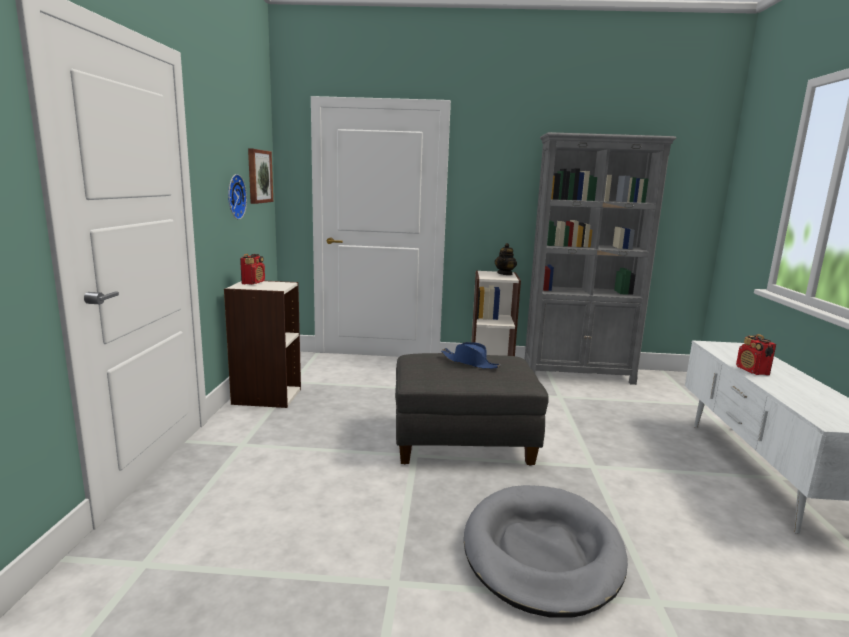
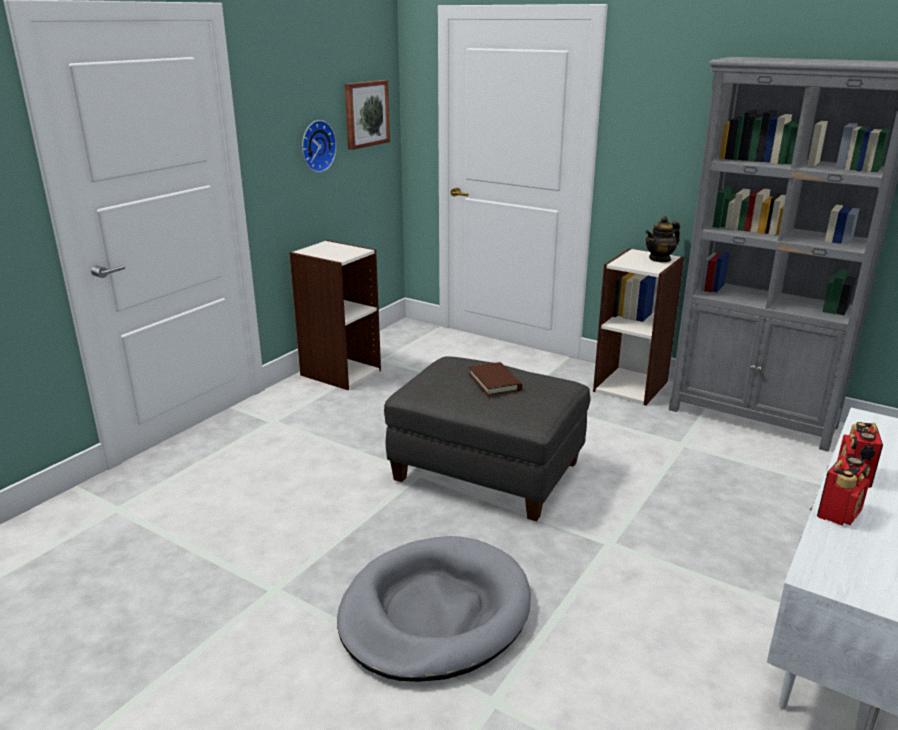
camera: 30 degrees right, 10 degrees up
radio [240,254,265,285] -> radio moved to [817,455,870,525]
blue hat [441,342,501,369] -> brown book [468,362,522,396]

